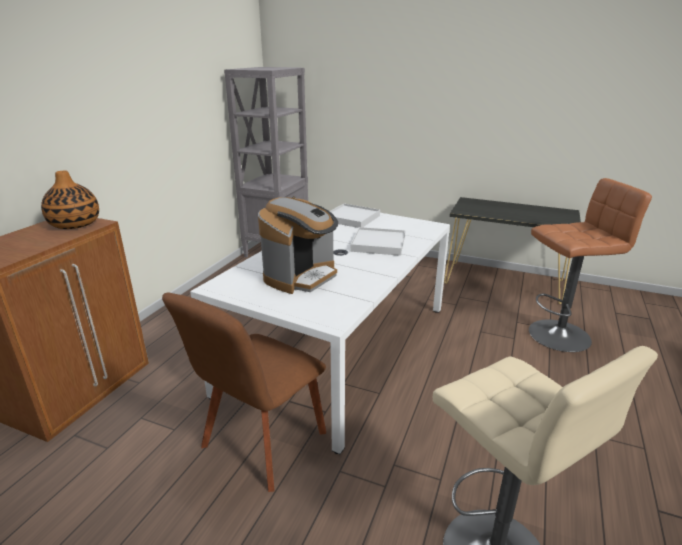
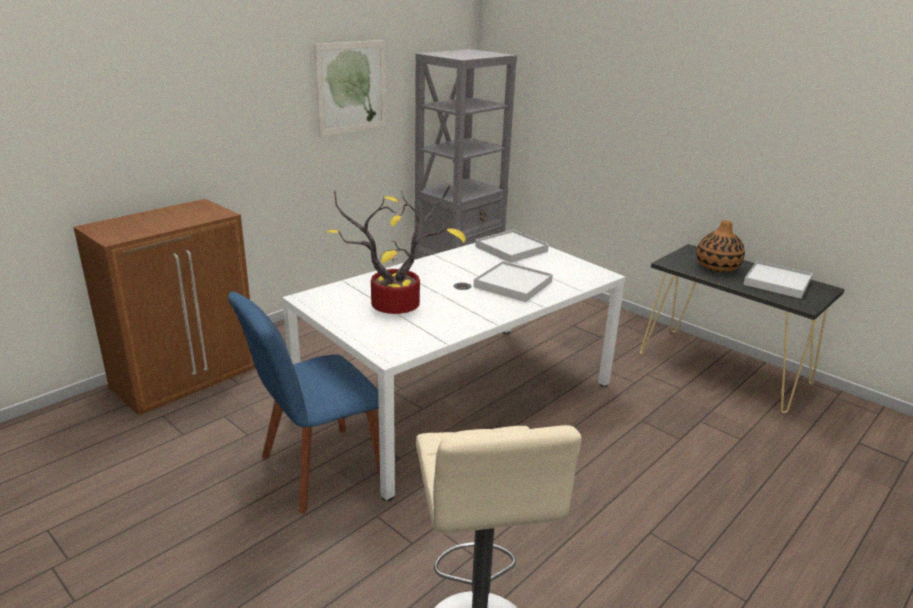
camera: 20 degrees right, 0 degrees up
vase [41,171,99,229] -> vase moved to [696,220,745,272]
brown chair [162,292,326,492] -> blue chair [228,291,380,514]
coffee machine [258,197,338,294] -> potted plant [325,185,466,314]
brown stool [529,178,652,352] -> none
none -> picture [314,40,386,137]
none -> white tray [743,261,812,299]

